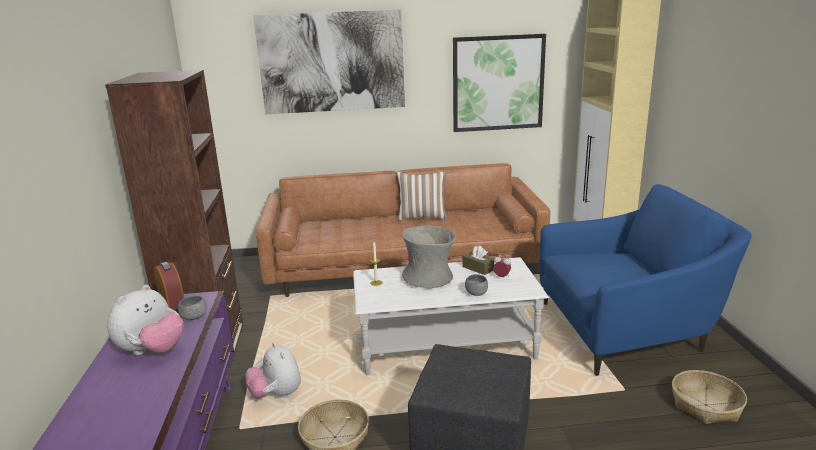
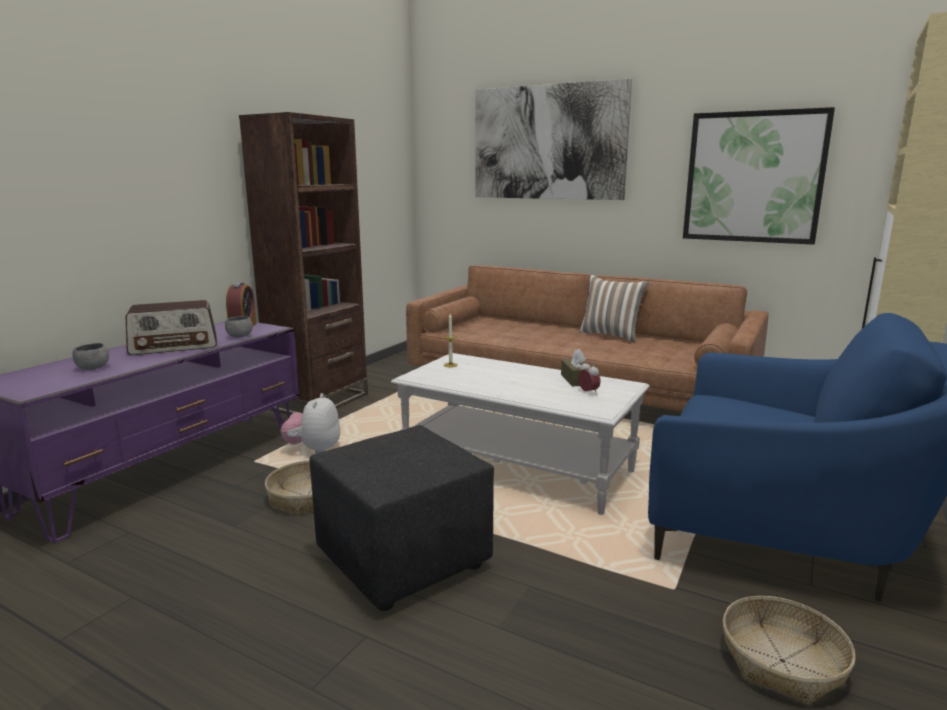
camera: 35 degrees right, 5 degrees down
plush toy [107,285,184,355] -> radio [126,300,217,355]
grey vase [402,226,456,289] -> none
grey bowl [465,274,488,296] -> grey bowl moved to [72,343,109,370]

